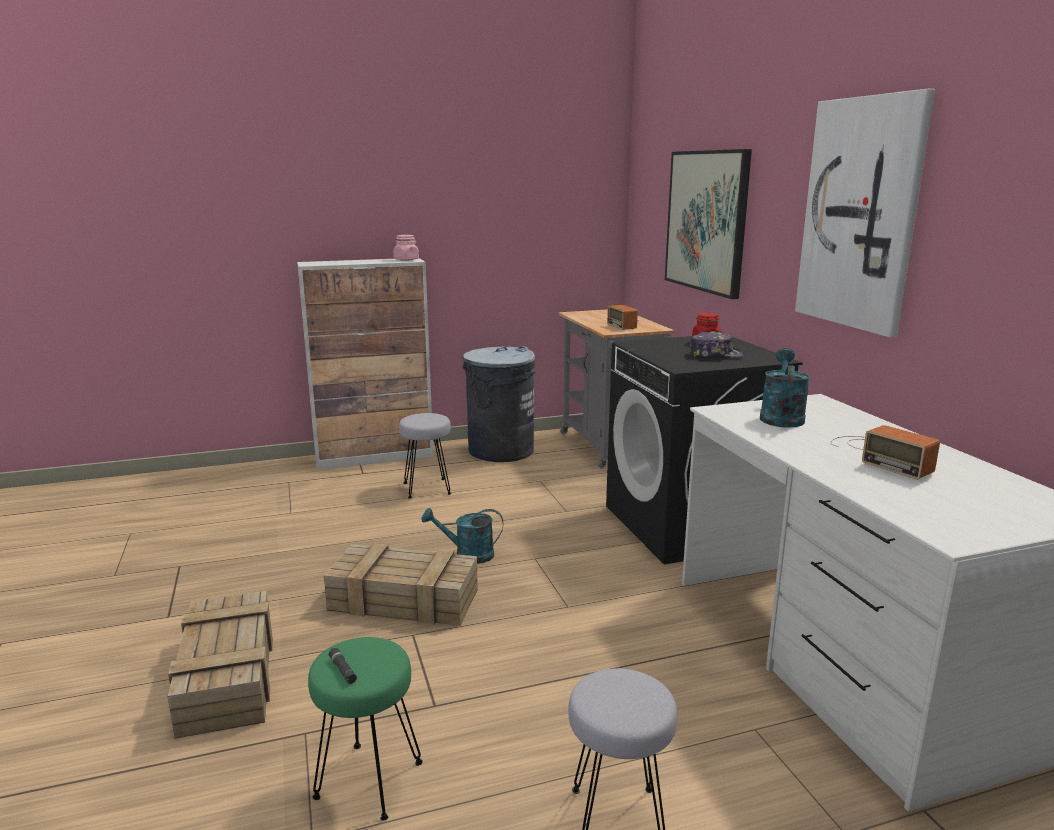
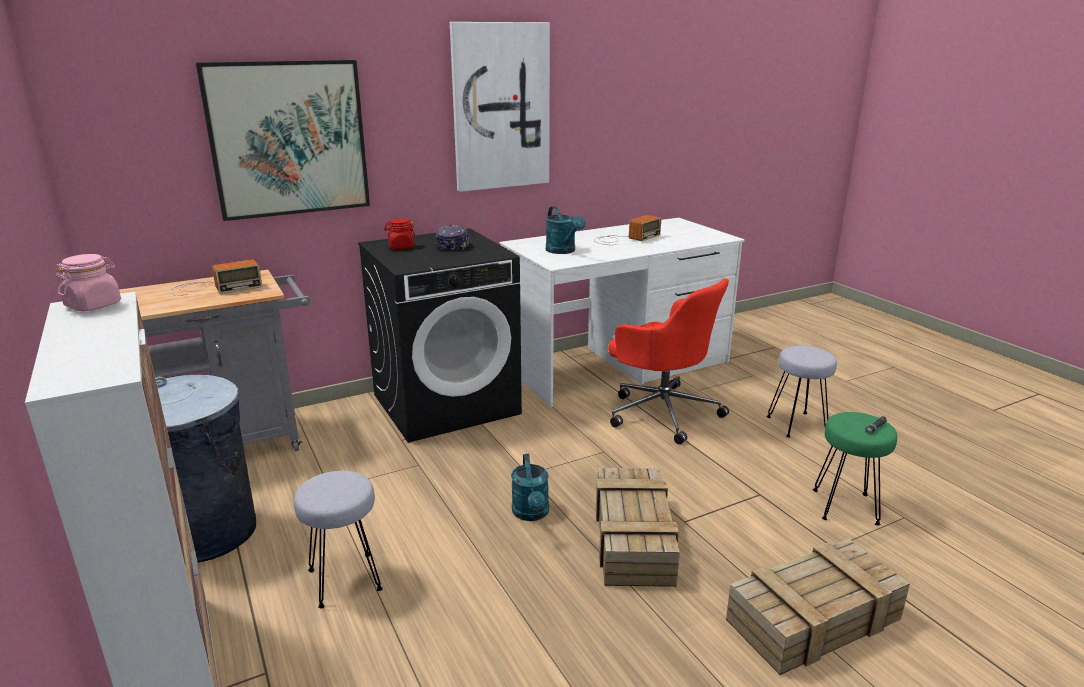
camera: 100 degrees left, 5 degrees up
turquoise watering can [760,348,810,428] -> turquoise watering can turned 120 degrees counterclockwise [546,206,586,254]
none -> red office chair [608,278,729,444]

